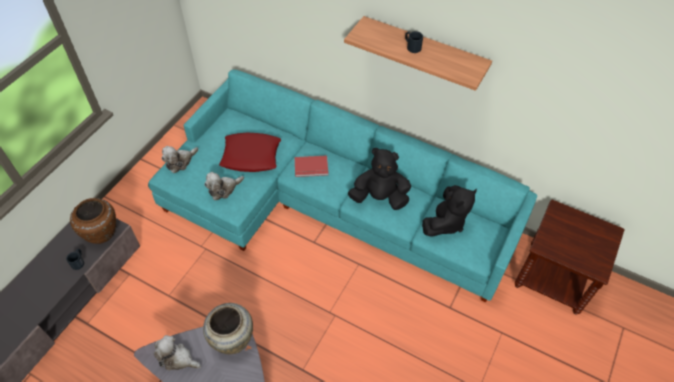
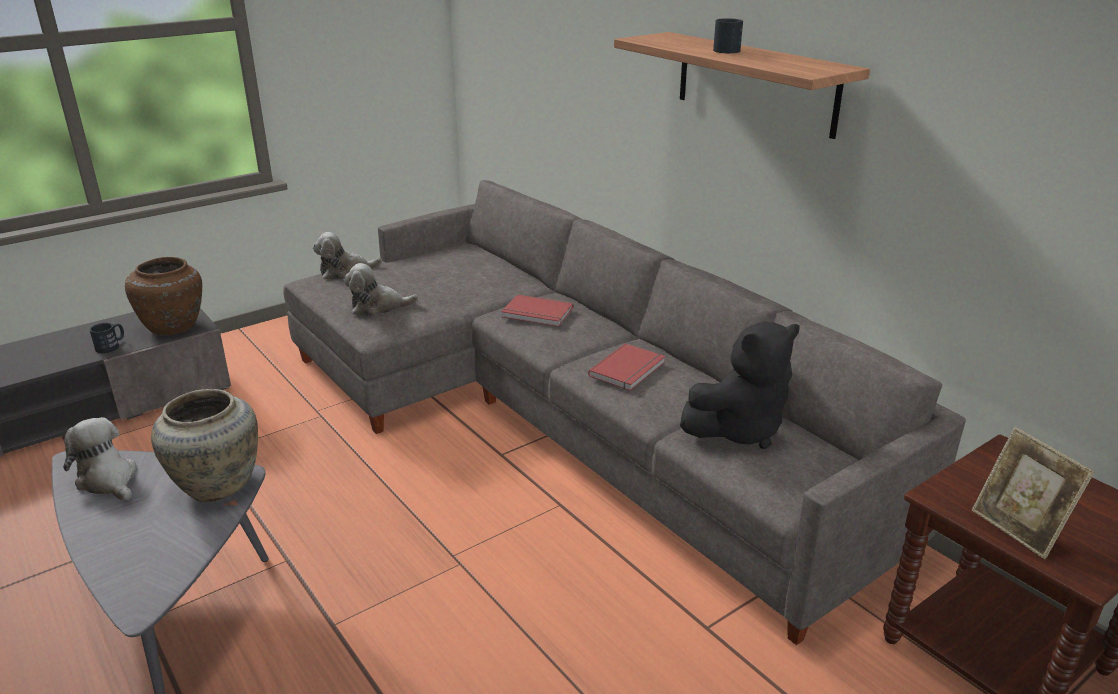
camera: 25 degrees right, 25 degrees down
turquoise sofa [148,70,537,302] -> grey sofa [283,180,966,645]
red pillow [219,132,281,172] -> none
black plush toy [348,148,411,210] -> red book [588,343,666,391]
none -> picture frame [972,427,1094,559]

